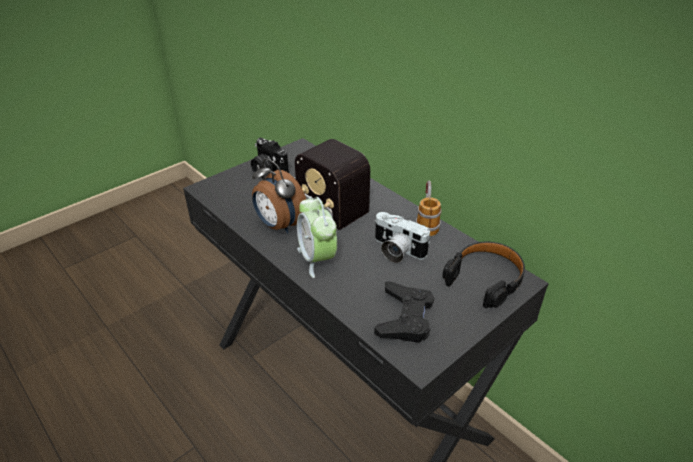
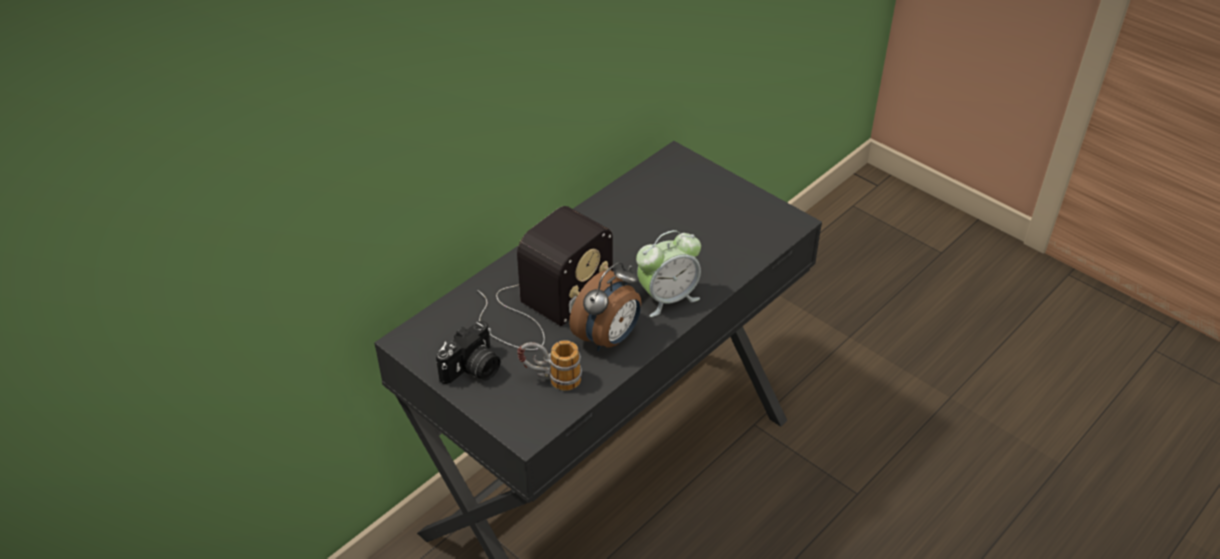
camera: 95 degrees left, 5 degrees up
black game controller [374,282,434,343] -> none
camera [375,212,430,263] -> none
mug [416,181,441,236] -> mug moved to [517,340,582,391]
black headphones [442,242,525,308] -> none

